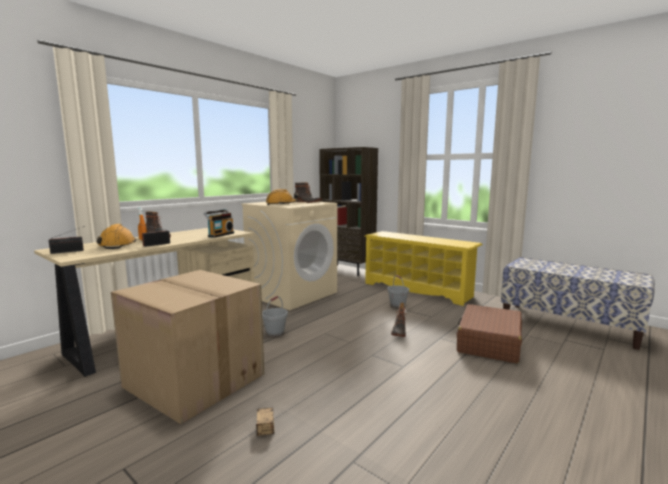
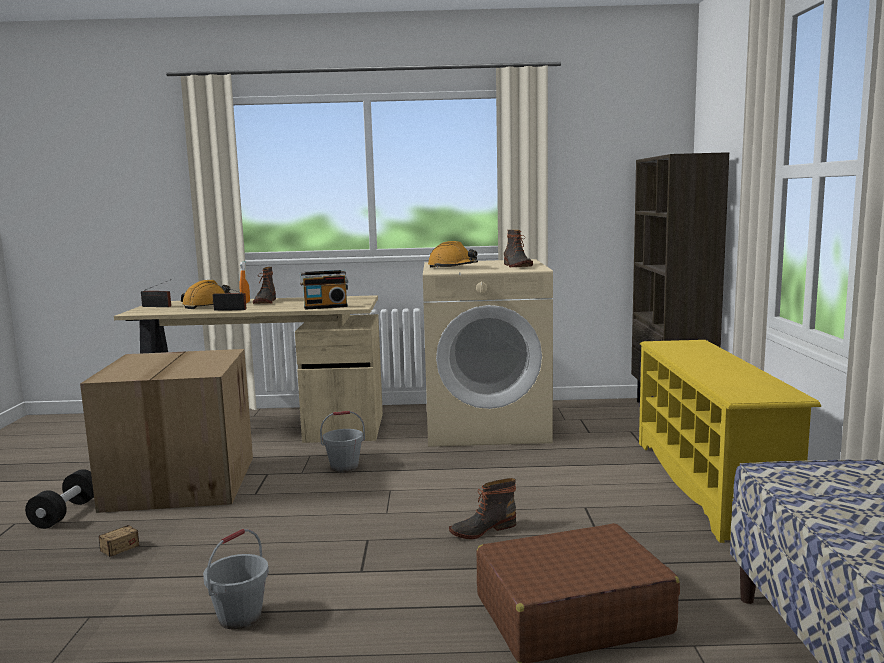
camera: 50 degrees right, 0 degrees up
grey bucket [387,275,409,309] -> grey bucket moved to [203,529,269,630]
none -> black dumbbell [25,469,94,529]

